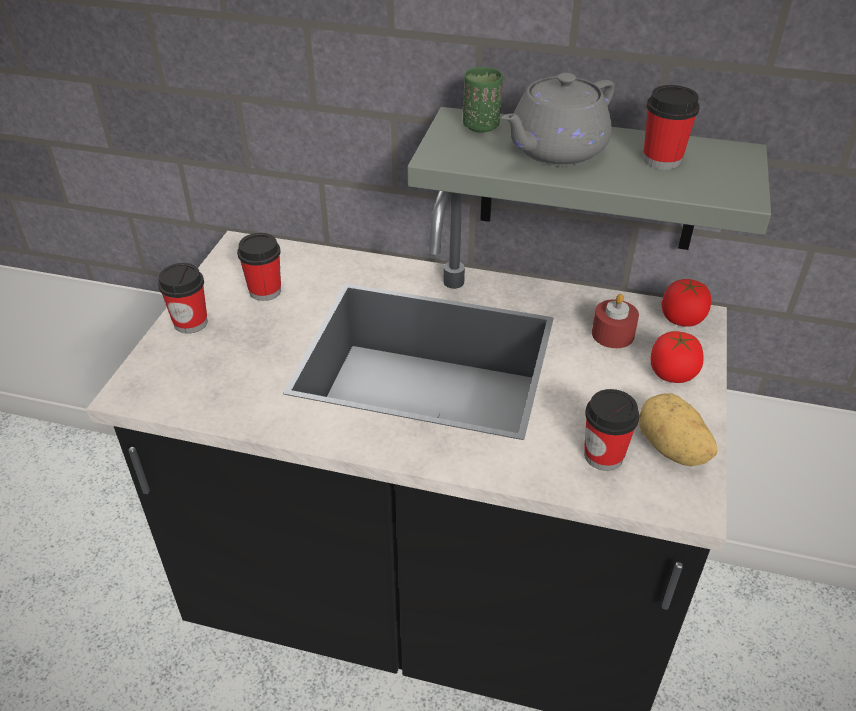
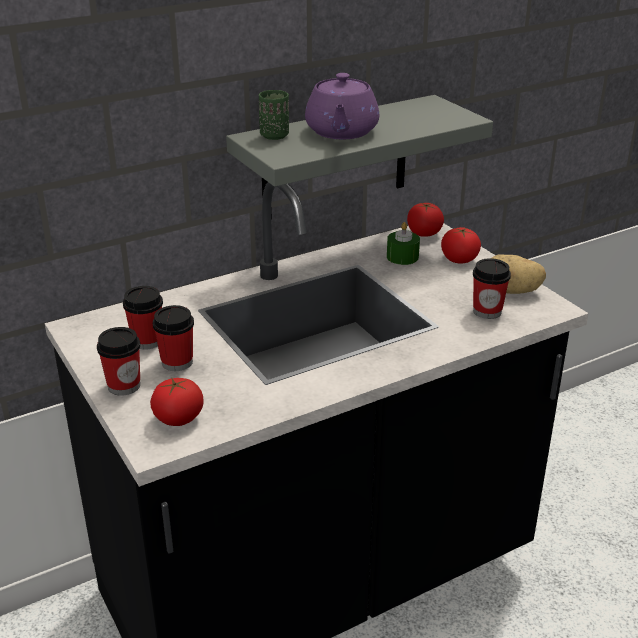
camera: 45 degrees left, 10 degrees down
grey teapot [502,73,615,166] -> purple teapot [305,73,379,139]
red candle [592,294,639,348] -> green candle [387,222,420,265]
cup [643,85,700,170] -> cup moved to [153,305,194,371]
none -> tomato [150,377,203,426]

